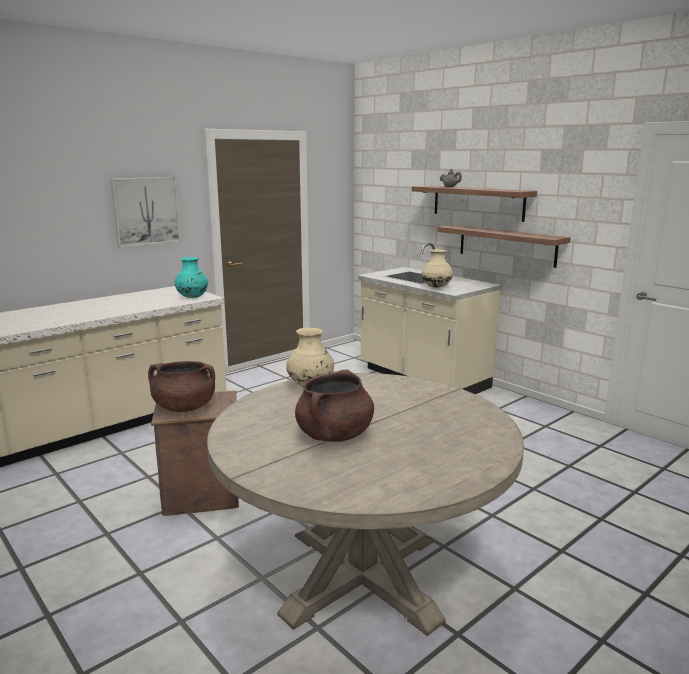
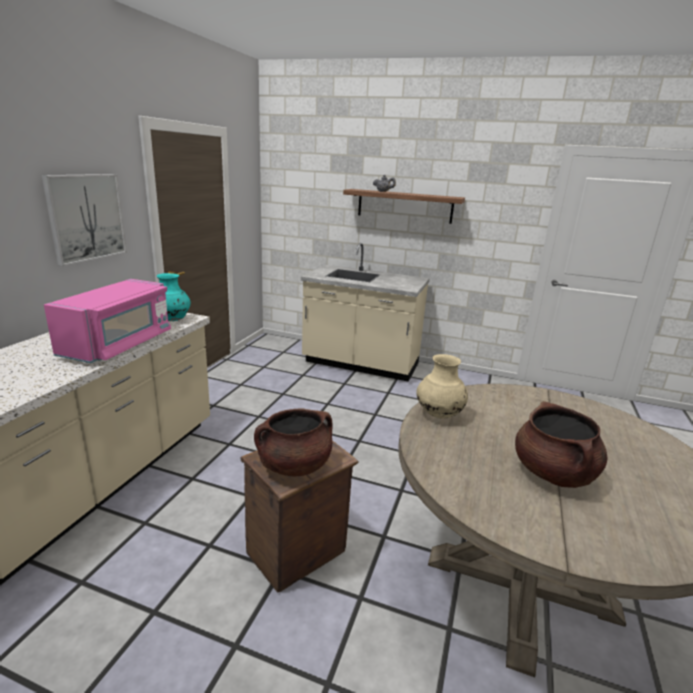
camera: 30 degrees left, 5 degrees up
beige vase [422,249,453,288] -> none
shelf [438,225,571,268] -> none
none -> pink microwave [44,279,171,363]

